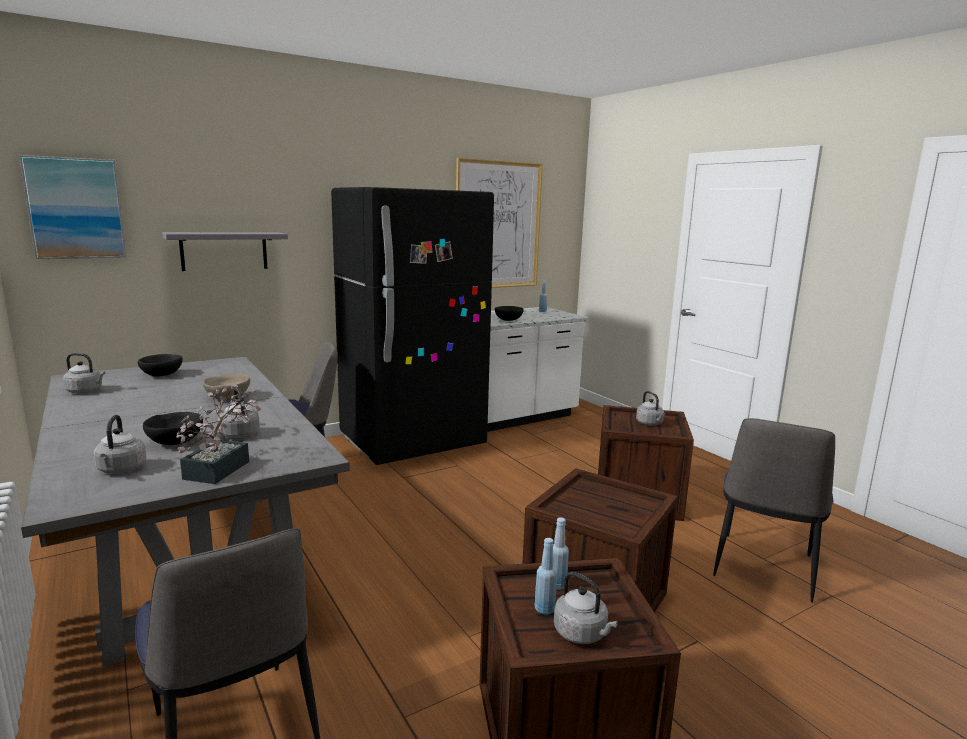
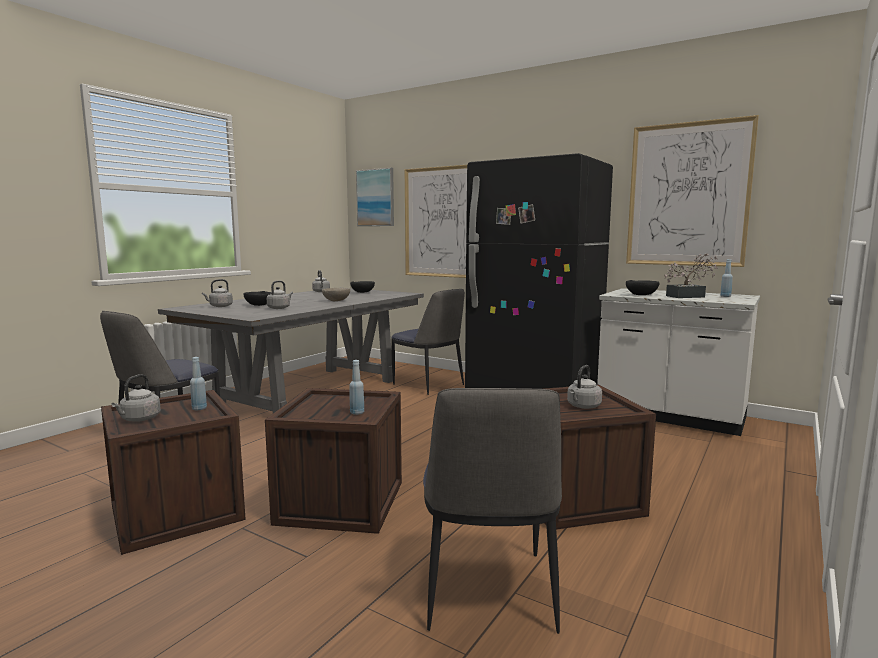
camera: 65 degrees right, 5 degrees down
grey shelf [162,232,288,271] -> picture [405,165,467,278]
potted plant [176,384,261,484] -> potted plant moved to [664,253,718,298]
blue bottle [535,538,557,615] -> blue bottle moved to [349,360,364,415]
chair [713,418,835,603] -> chair turned 90 degrees counterclockwise [423,388,562,634]

